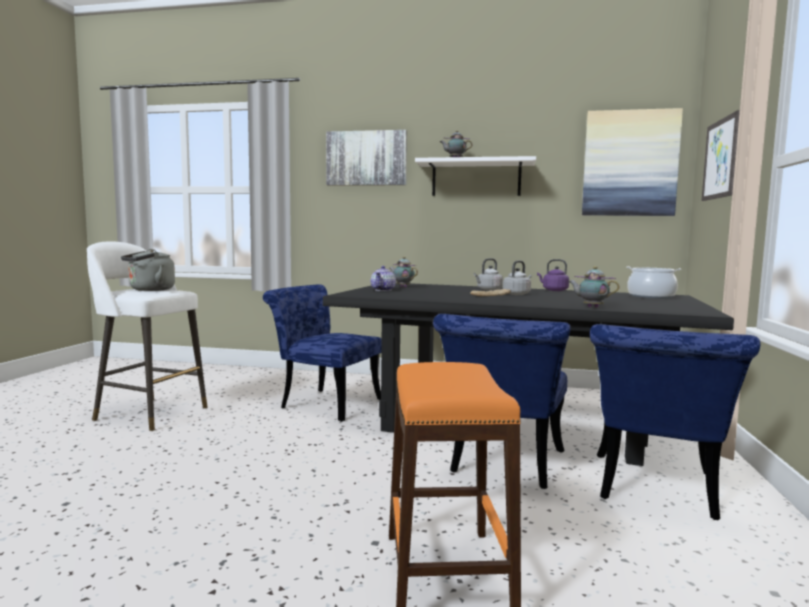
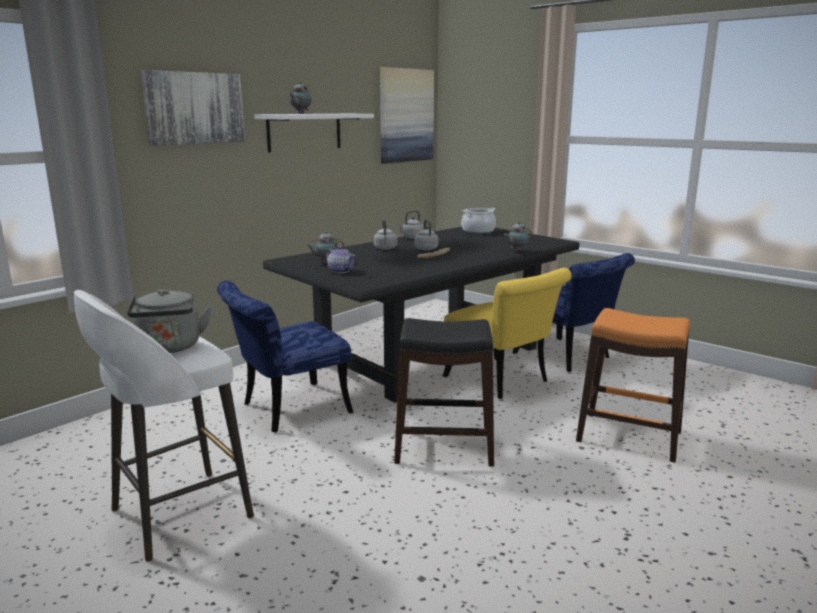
camera: 60 degrees left, 10 degrees up
blue chair [433,314,571,489] -> yellow chair [443,268,572,399]
purple kettle [537,259,569,291] -> grey kettle [397,210,424,239]
picture [701,110,740,201] -> none
none -> black stool [394,318,494,467]

